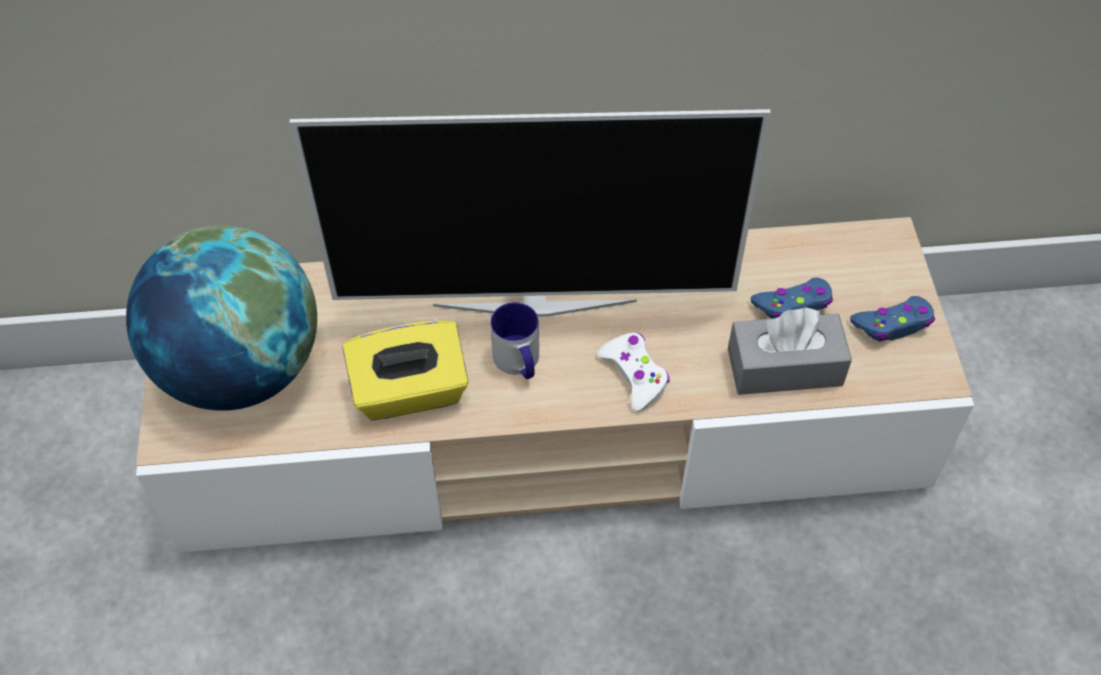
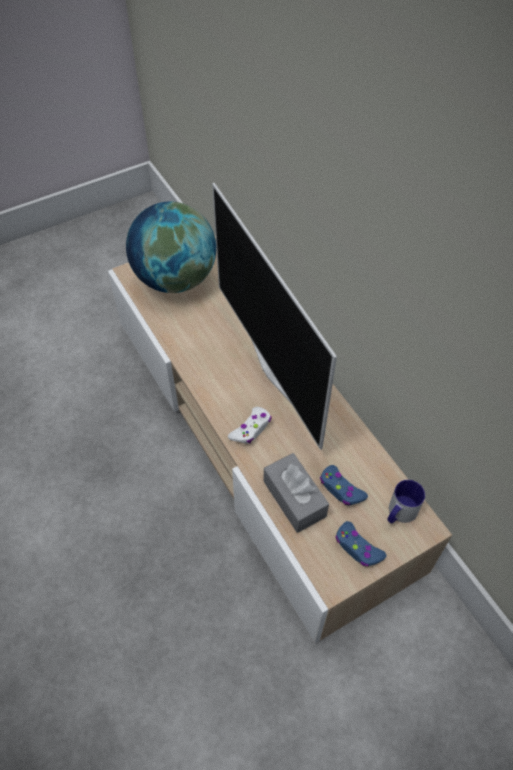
camera: 65 degrees right, 0 degrees up
yellow tissue box [343,320,469,421] -> none
mug [490,302,539,379] -> mug moved to [387,480,425,523]

